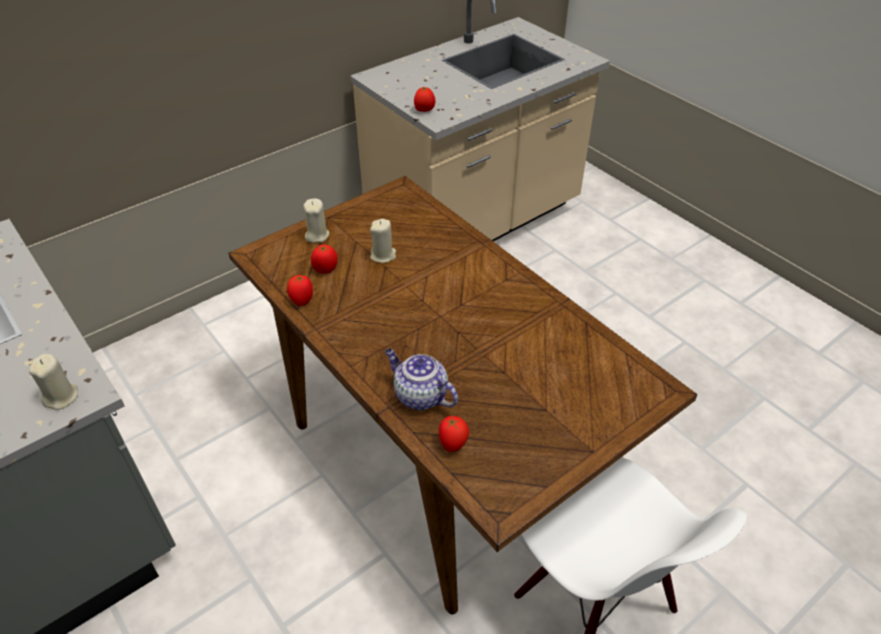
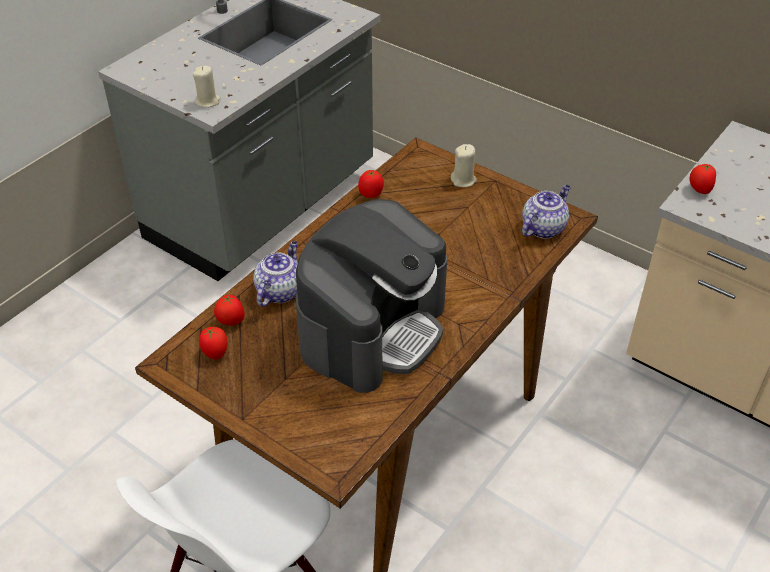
camera: 75 degrees right, 0 degrees up
tomato [311,245,338,274] -> tomato moved to [199,327,228,359]
beige candle [370,219,396,263] -> none
none -> coffee machine [296,199,447,393]
none -> teapot [522,185,571,239]

